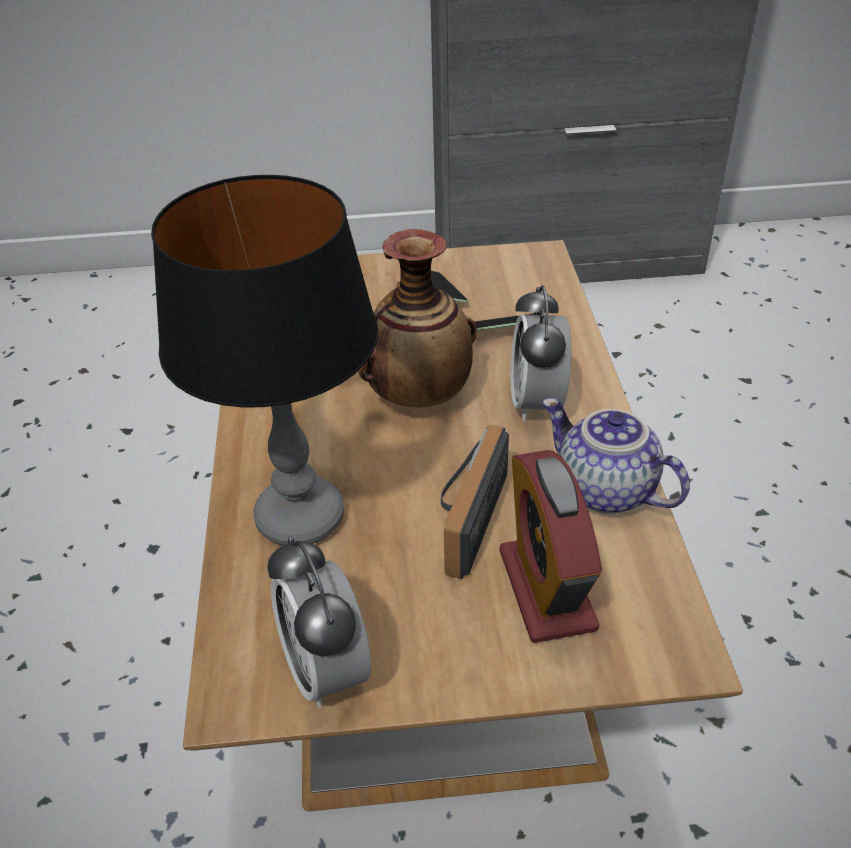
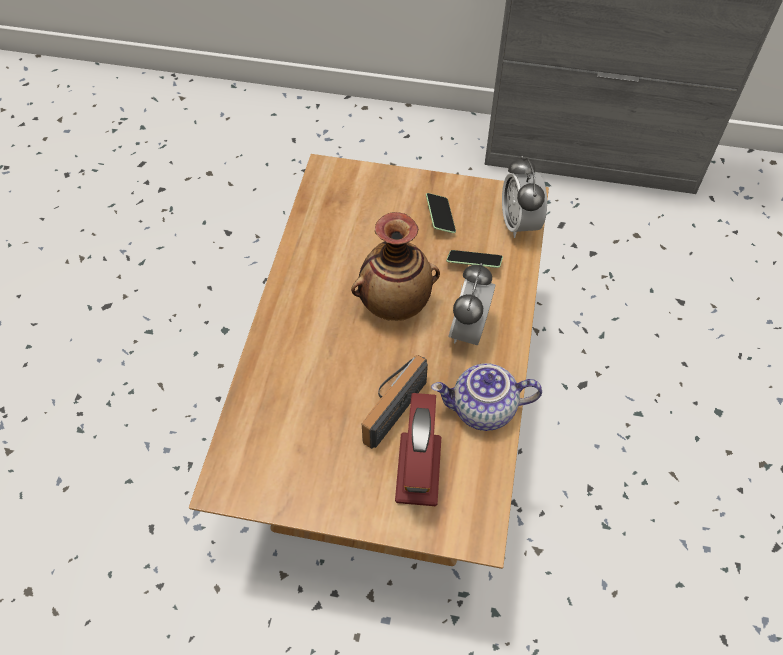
camera: 15 degrees right, 15 degrees up
table lamp [151,175,378,545] -> none
alarm clock [268,536,371,708] -> alarm clock moved to [502,156,547,238]
teapot [543,398,690,514] -> teapot turned 60 degrees counterclockwise [431,363,542,431]

